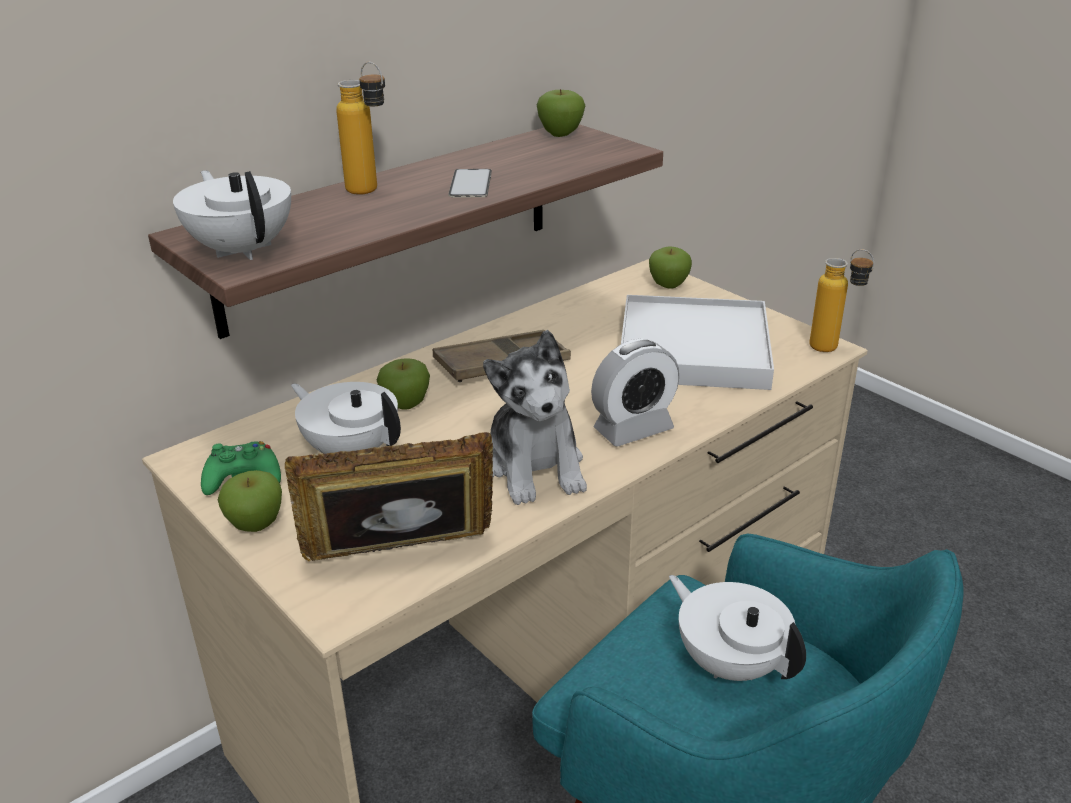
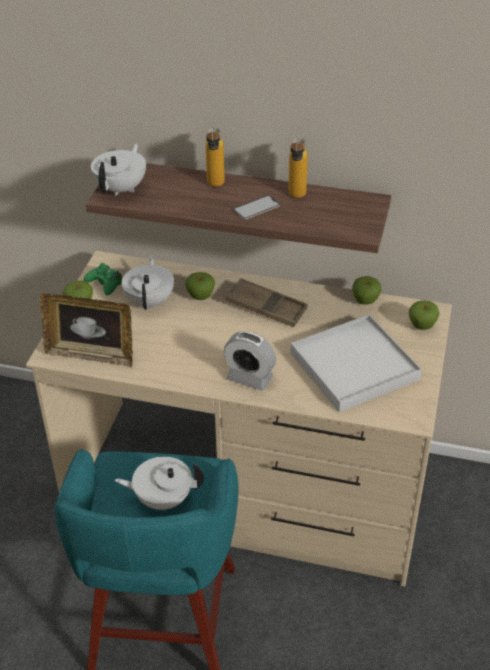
camera: 55 degrees right, 10 degrees up
picture frame [285,432,493,562] -> picture frame turned 150 degrees clockwise [40,294,133,367]
plush toy [483,330,587,505] -> none
apple [537,89,585,137] -> apple moved to [352,276,381,305]
white teapot [669,575,806,681] -> white teapot turned 105 degrees counterclockwise [115,457,204,510]
bottle [810,249,874,352] -> bottle moved to [288,137,308,198]

